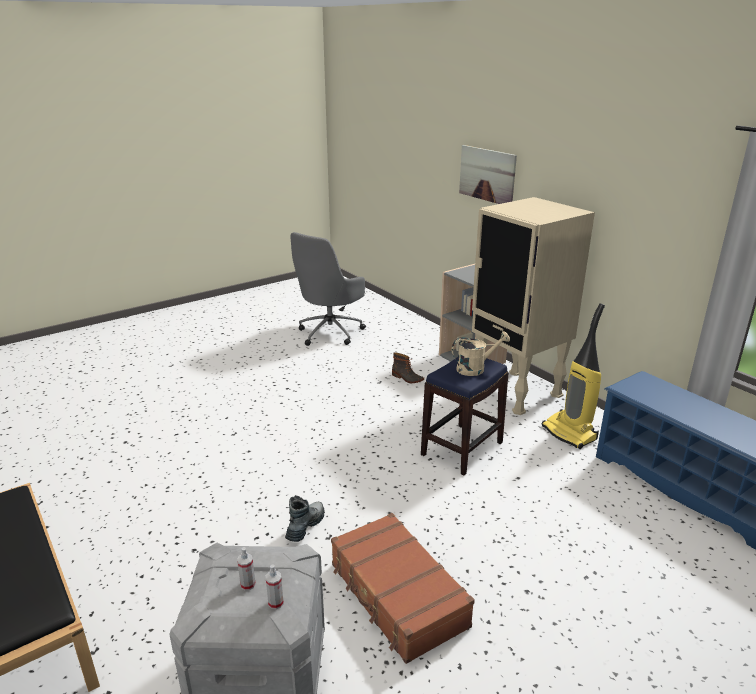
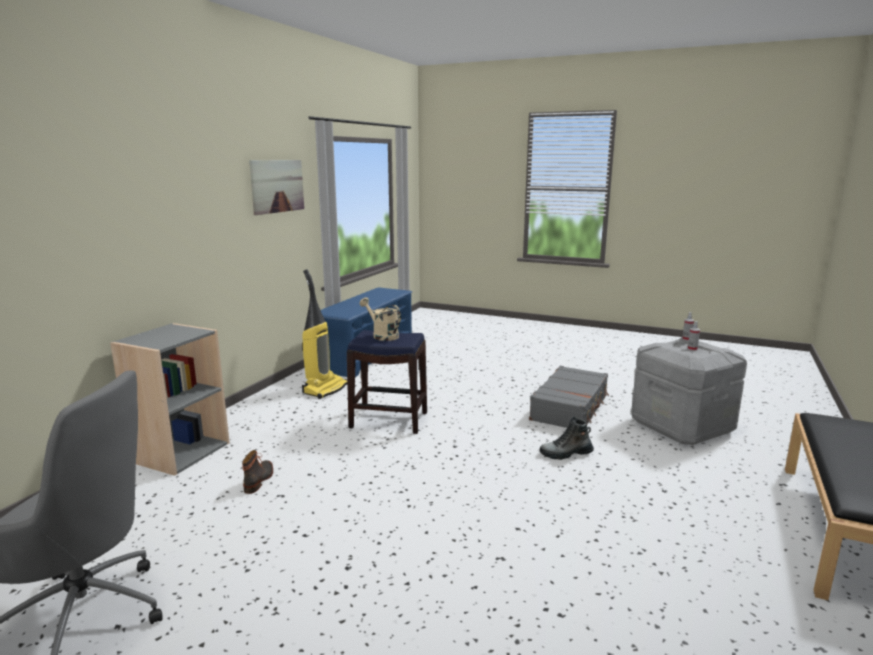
camera: 120 degrees left, 10 degrees down
brown suitcase [331,513,475,664] -> grey suitcase [529,366,609,428]
picture [459,145,517,204] -> picture moved to [249,160,304,215]
beige cabinet [472,197,595,415] -> none

